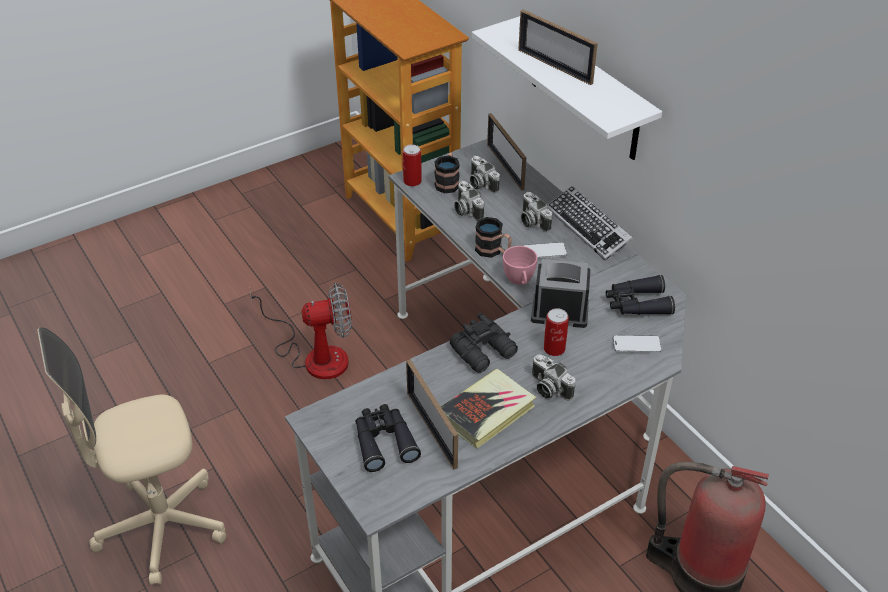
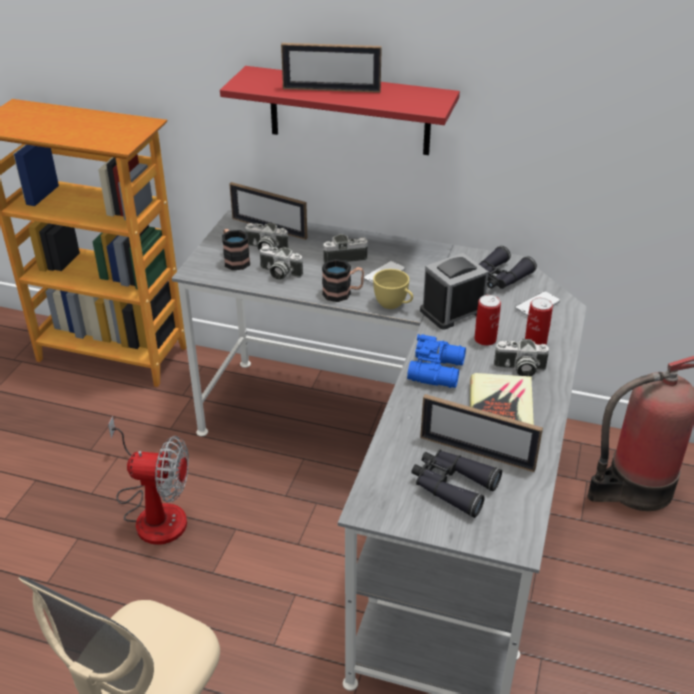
camera: 40 degrees left, 5 degrees down
fan [249,283,352,379] -> fan turned 60 degrees clockwise [108,416,189,545]
can [403,144,422,186] -> can moved to [525,297,553,345]
black binoculars [450,313,518,373] -> blue binoculars [407,334,466,388]
white shelf [472,16,662,160] -> red shelf [220,66,460,155]
pink cup [503,246,538,285] -> yellow cup [373,269,413,309]
camera [521,192,553,233] -> camera turned 150 degrees clockwise [323,234,368,263]
keyboard [548,186,633,260] -> none

